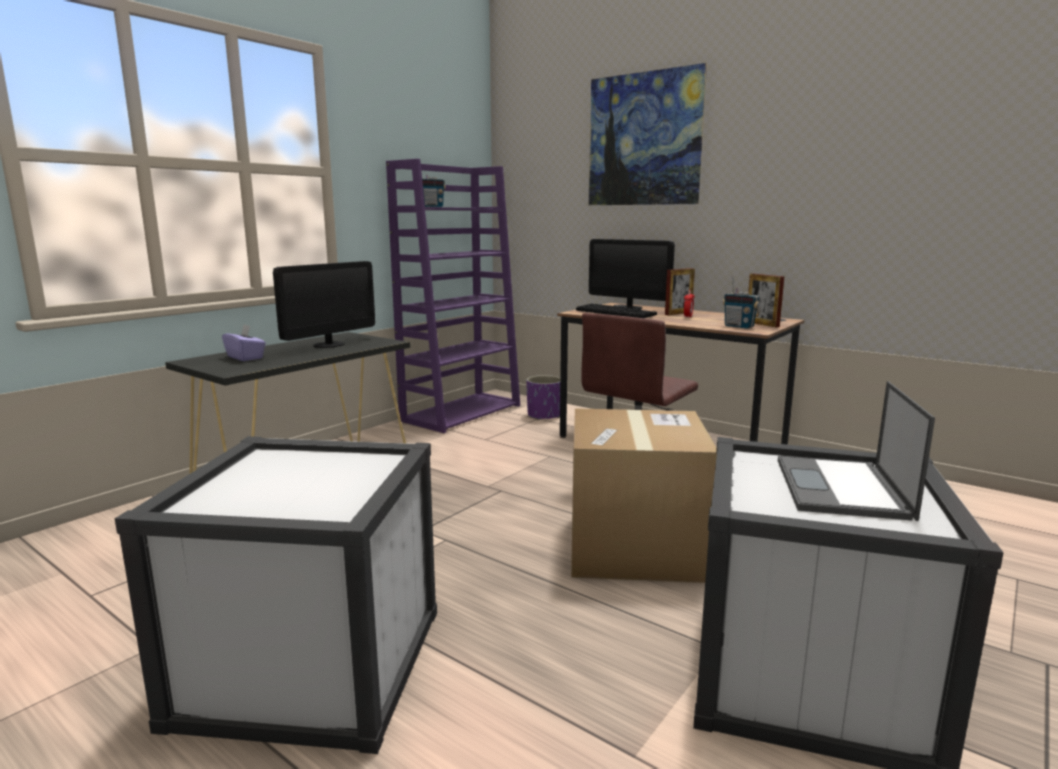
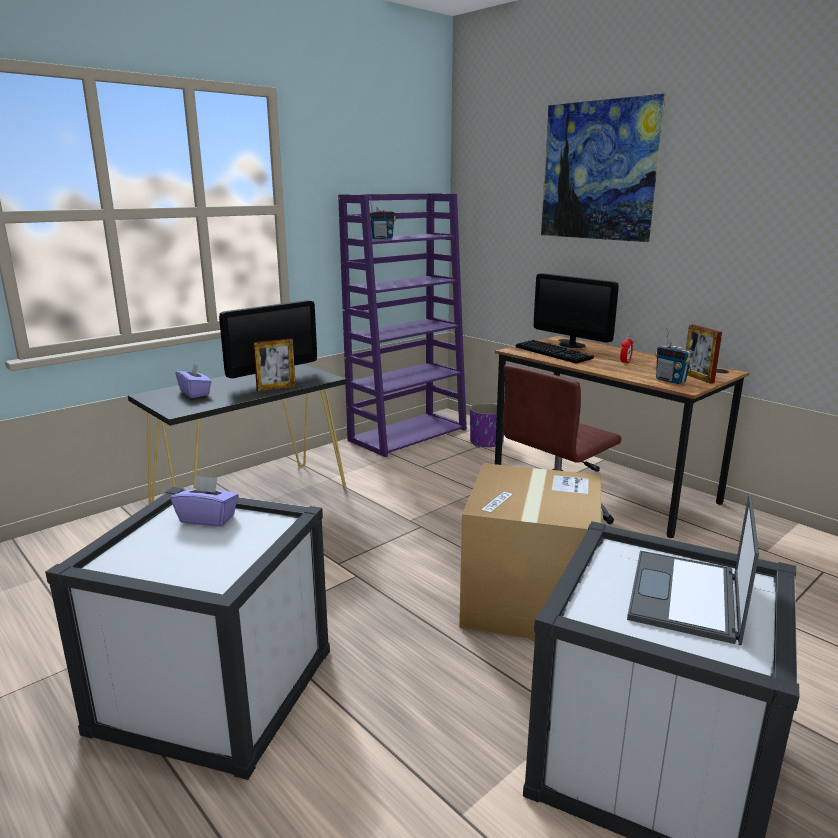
camera: 10 degrees right, 5 degrees up
picture frame [665,268,695,315] -> picture frame moved to [253,339,296,391]
none -> purple tissue box [171,475,239,527]

